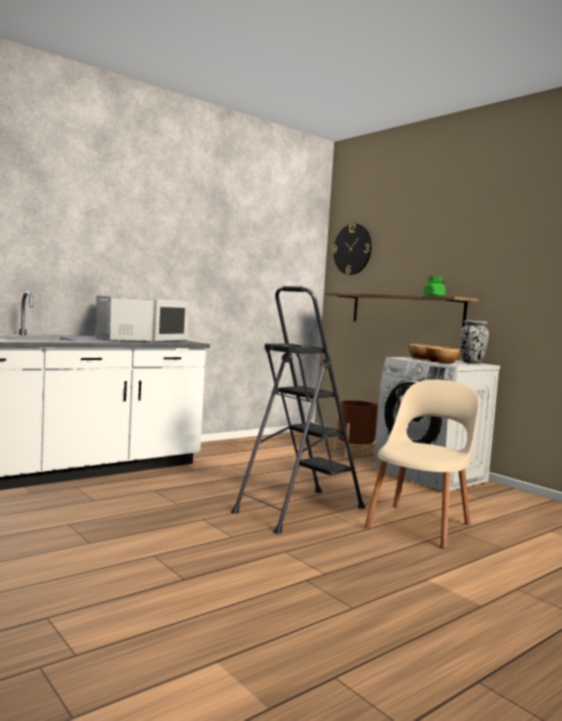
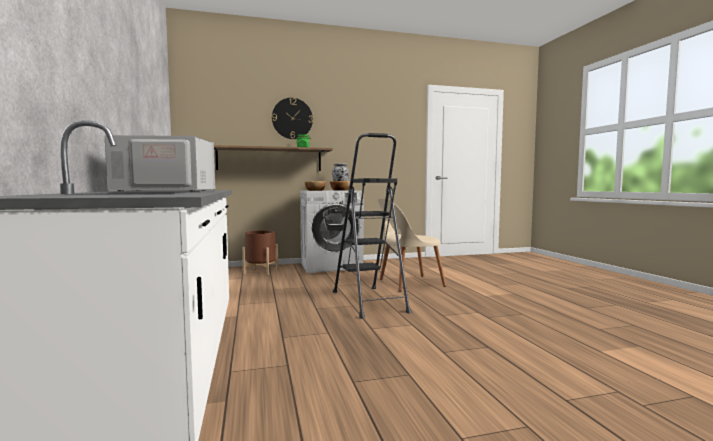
camera: 65 degrees left, 0 degrees up
wall clock [332,223,372,275] -> wall clock moved to [272,98,313,139]
beige chair [364,380,479,549] -> beige chair turned 75 degrees counterclockwise [377,198,447,292]

